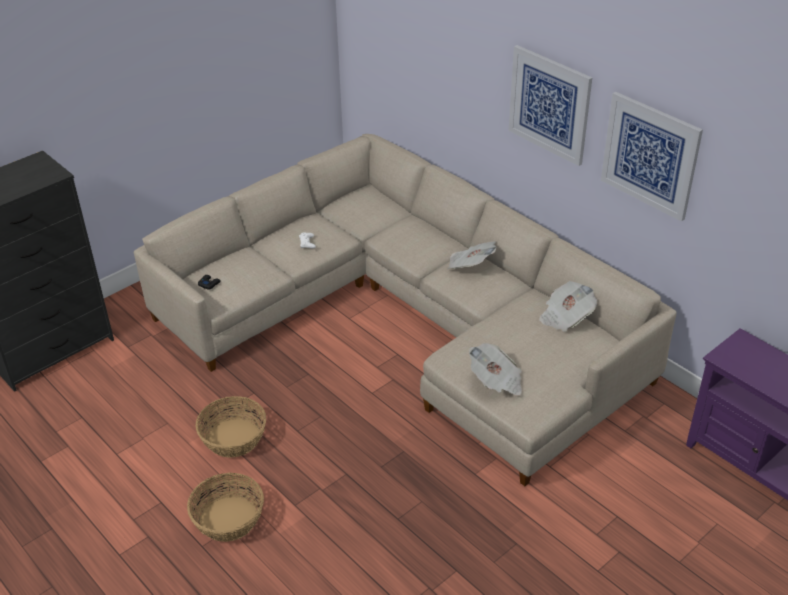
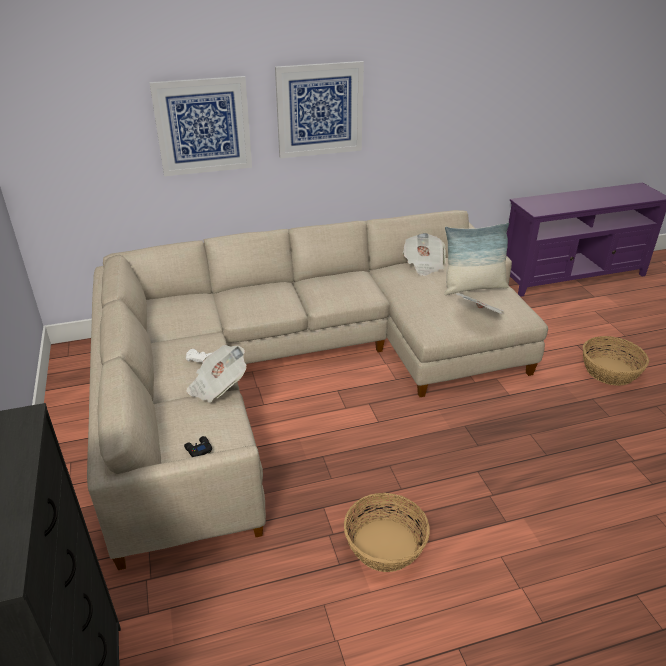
camera: 65 degrees left, 5 degrees down
basket [187,472,264,542] -> basket moved to [583,336,649,386]
newspaper [447,241,497,269] -> newspaper moved to [186,345,246,403]
picture [601,92,703,221] -> picture moved to [149,76,252,176]
none -> pillow [444,222,509,295]

